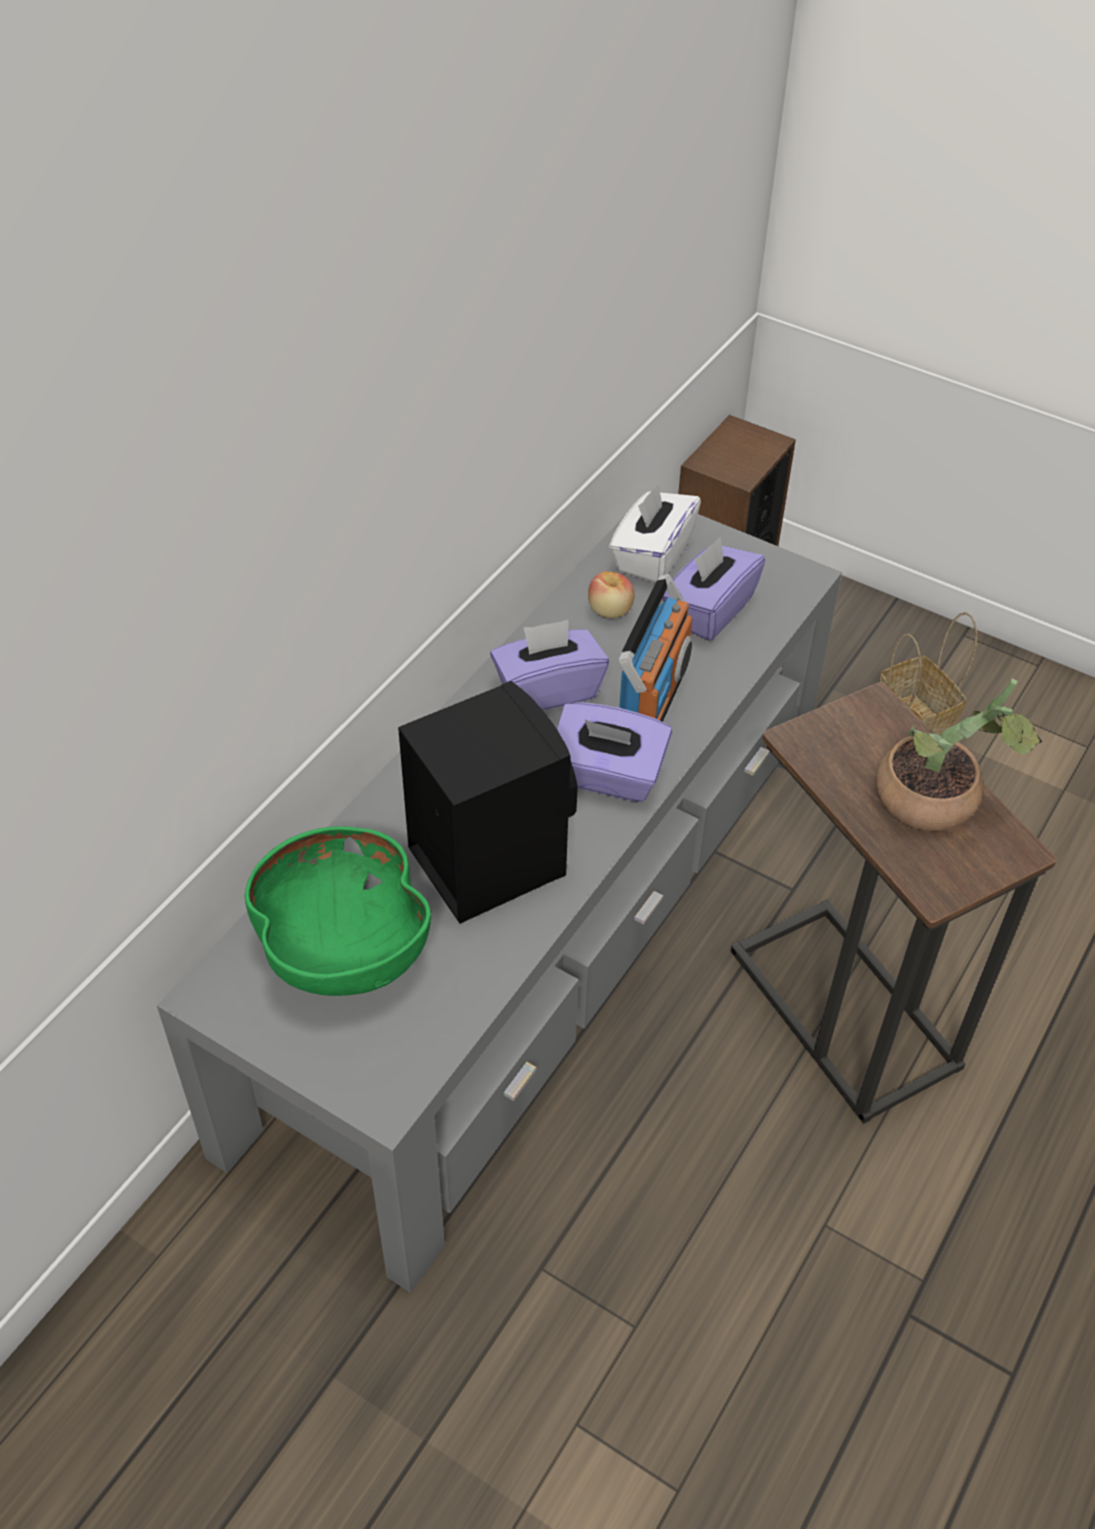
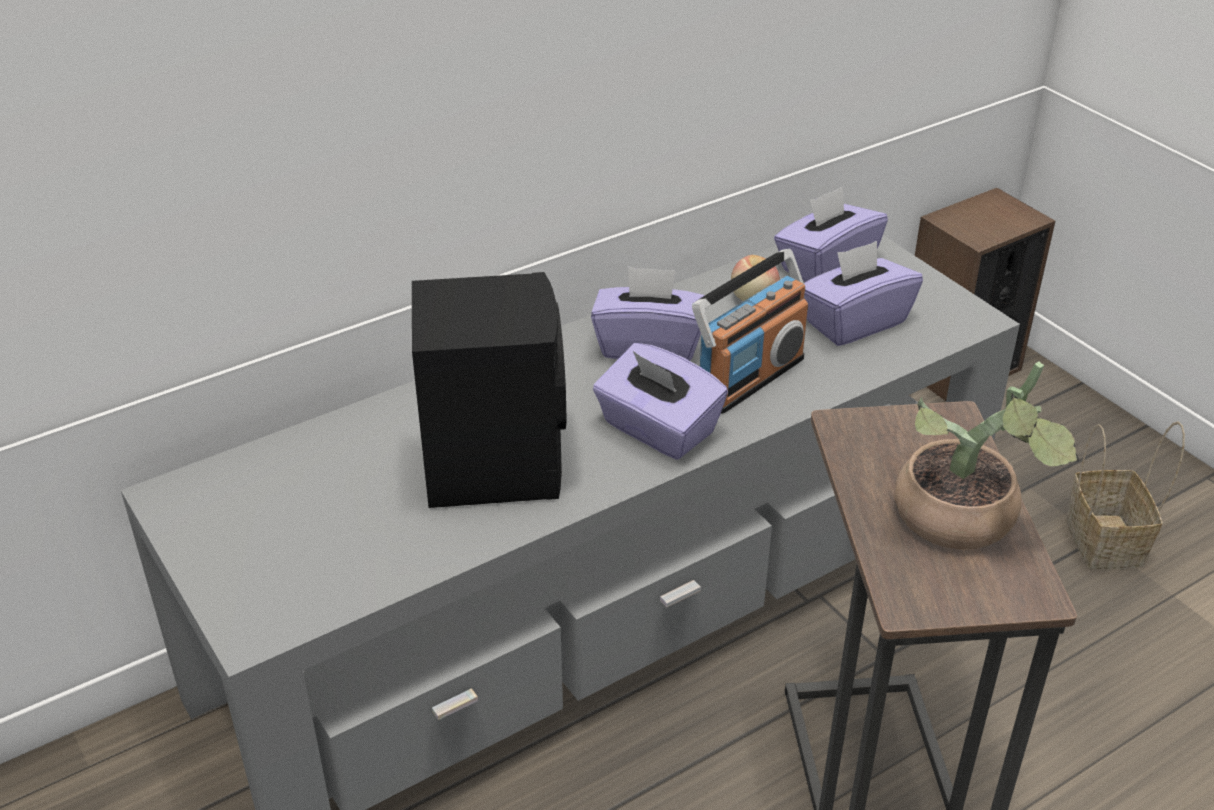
camera: 25 degrees right, 10 degrees down
green bowl [245,826,431,996] -> none
white tissue box [609,483,701,583] -> purple tissue box [774,186,888,282]

